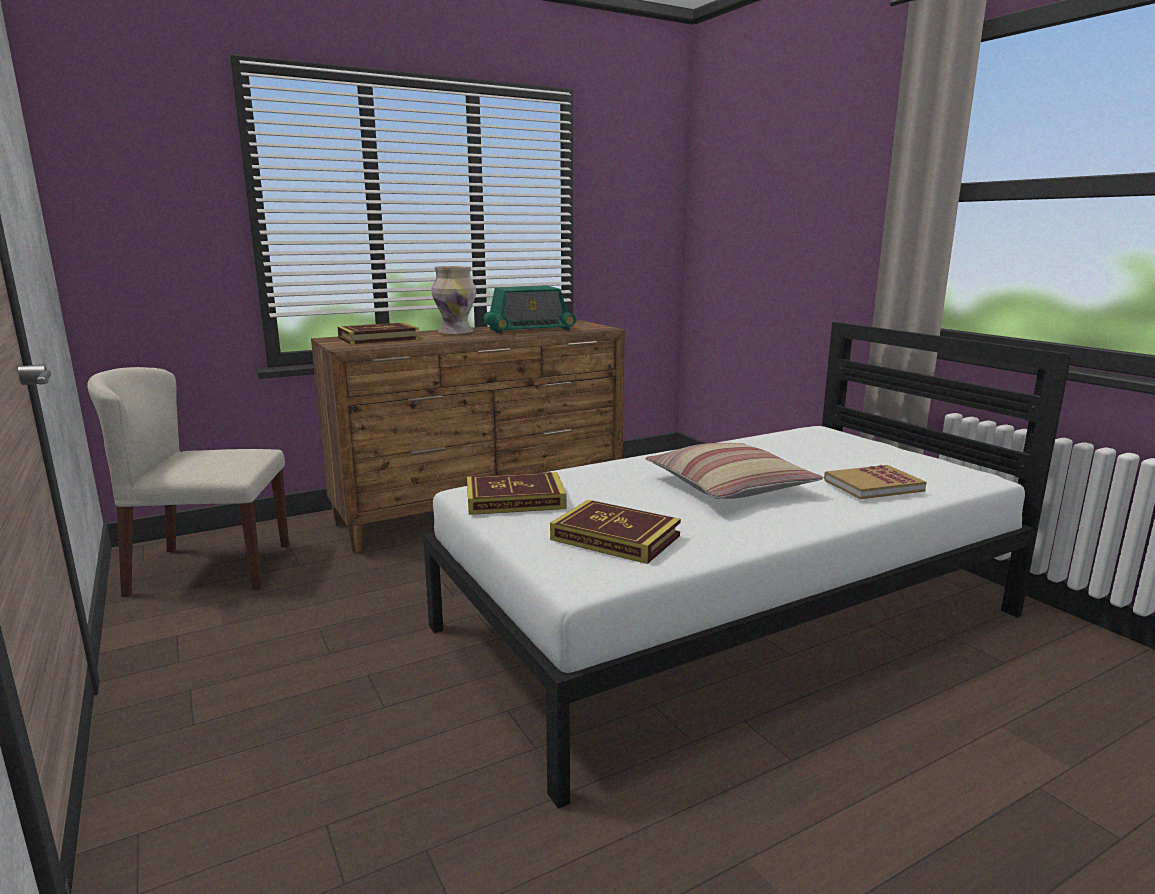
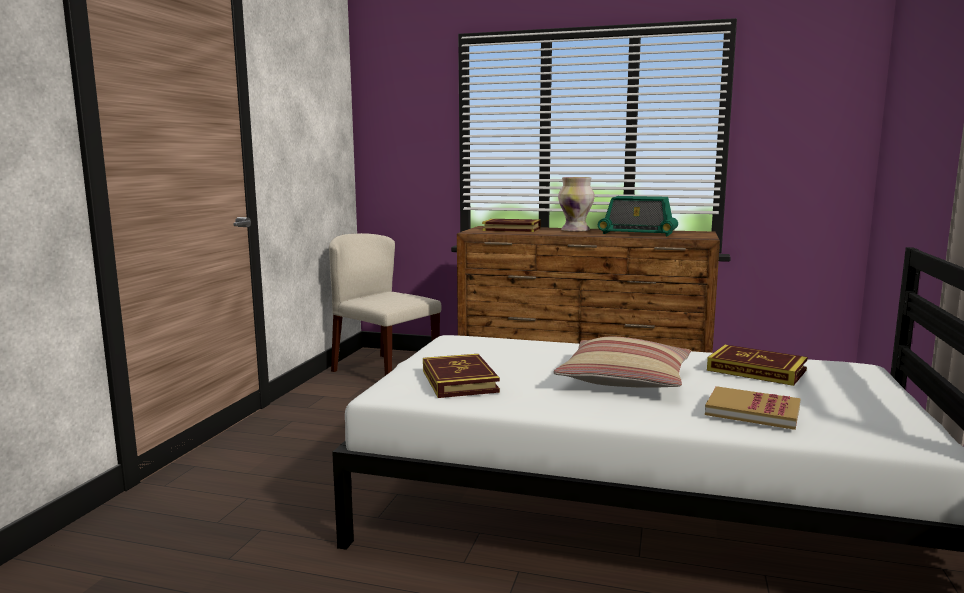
camera: 45 degrees right, 5 degrees down
book [467,472,566,515] -> book moved to [707,345,808,386]

